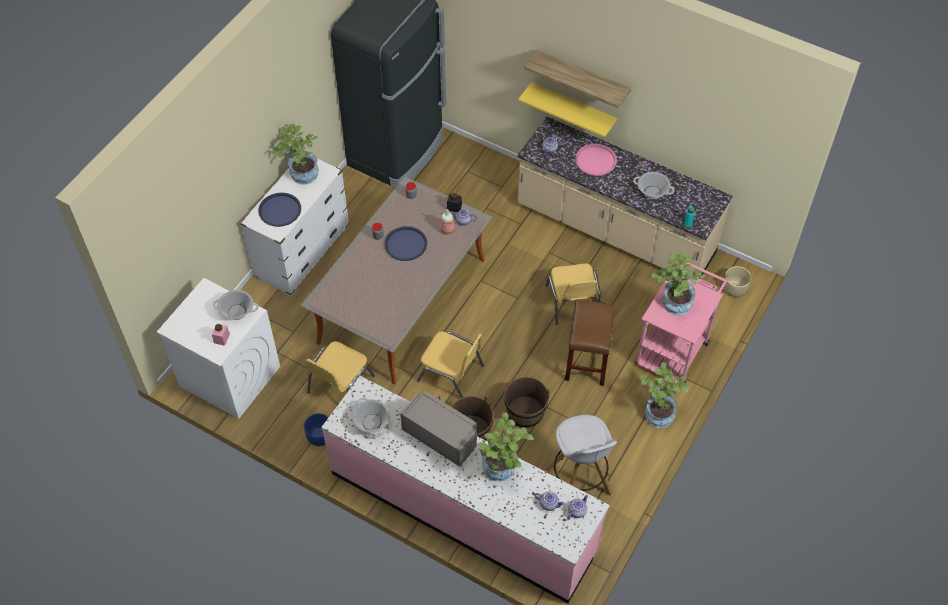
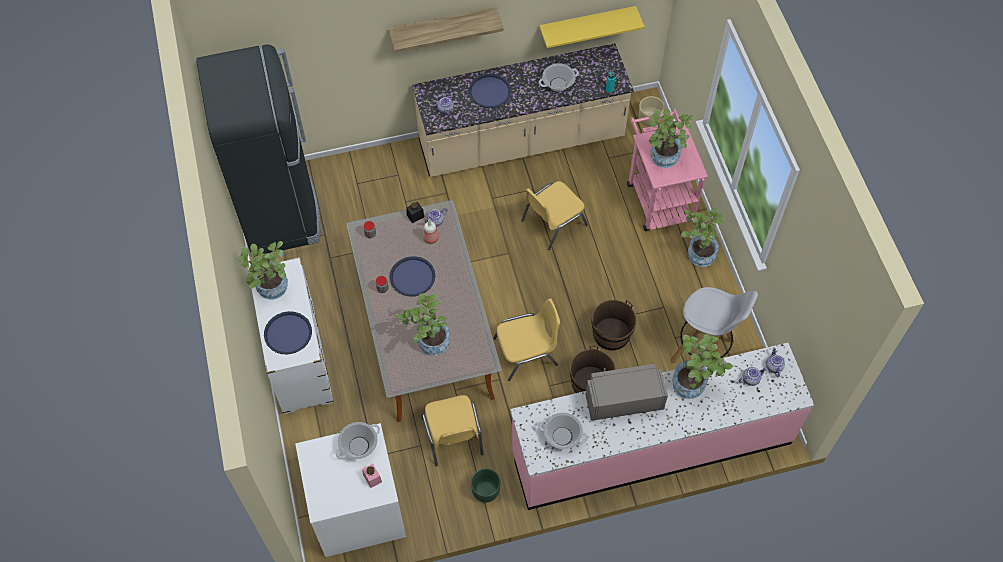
camera: 45 degrees left, 5 degrees up
blue planter [304,413,329,446] -> green planter [471,468,500,503]
yellow shelf [518,82,617,138] -> yellow shelf moved to [539,6,645,48]
yellow chair [545,263,600,325] -> yellow chair turned 105 degrees clockwise [521,181,588,250]
brown stool [565,300,615,386] -> none
pink tray [575,144,617,176] -> blue tray [469,74,511,108]
none -> potted plant [396,293,450,356]

